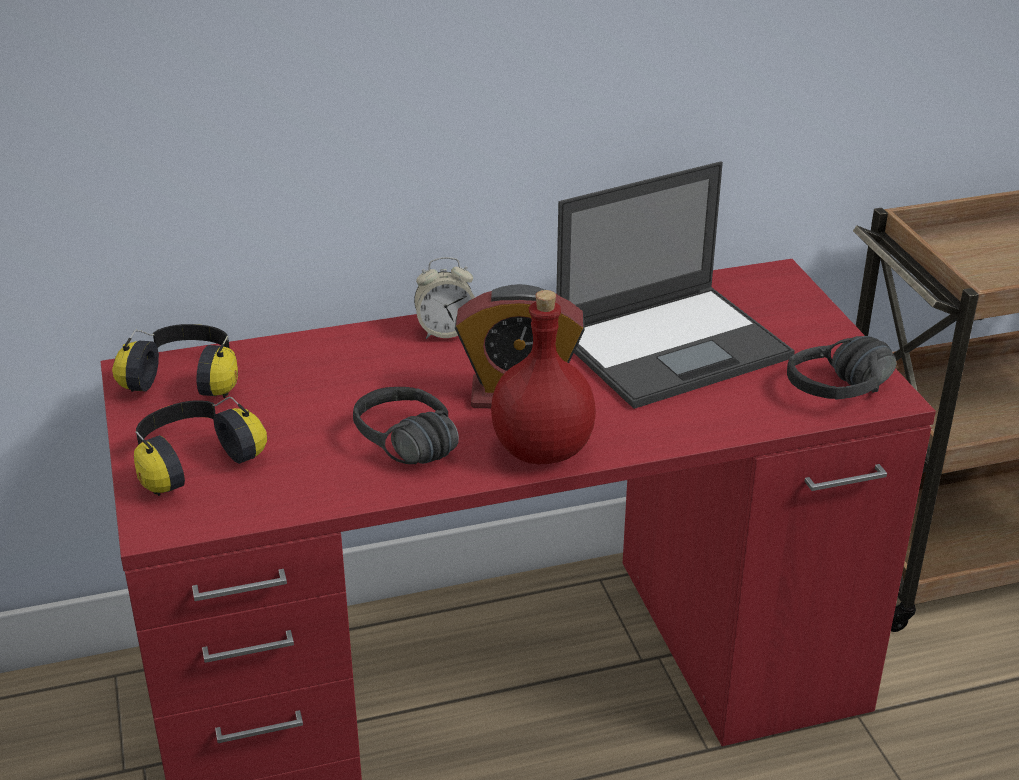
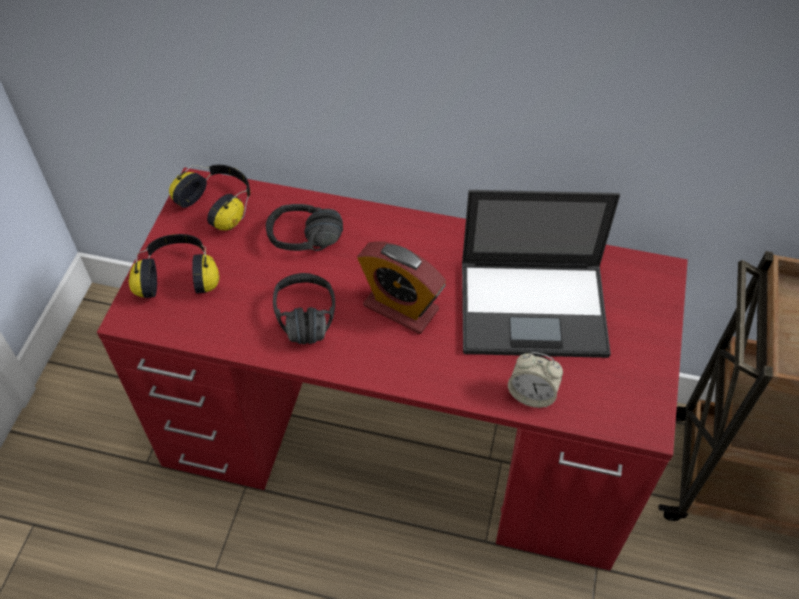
camera: 30 degrees right, 20 degrees up
alarm clock [414,257,475,339] -> alarm clock moved to [508,352,563,408]
red bottle [491,290,596,464] -> none
black headphones [787,336,897,400] -> black headphones moved to [266,204,343,251]

